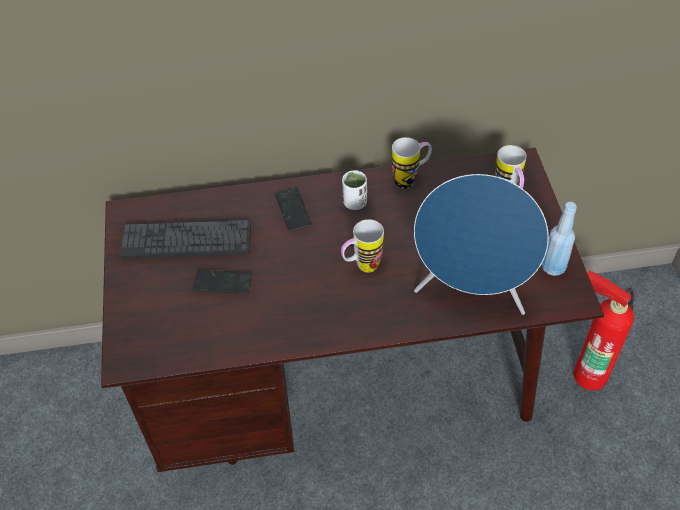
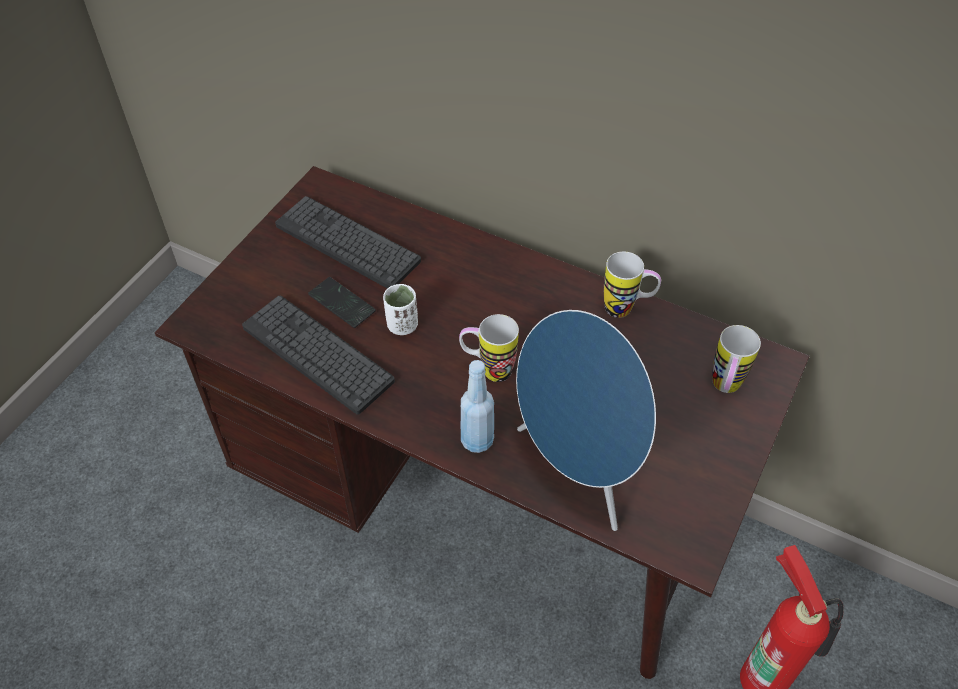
camera: 35 degrees right, 0 degrees up
phone [275,188,312,232] -> none
white cup [342,170,367,210] -> white cup moved to [383,284,418,335]
blue bottle [541,202,577,276] -> blue bottle moved to [461,360,494,453]
none -> keyboard [242,296,395,415]

